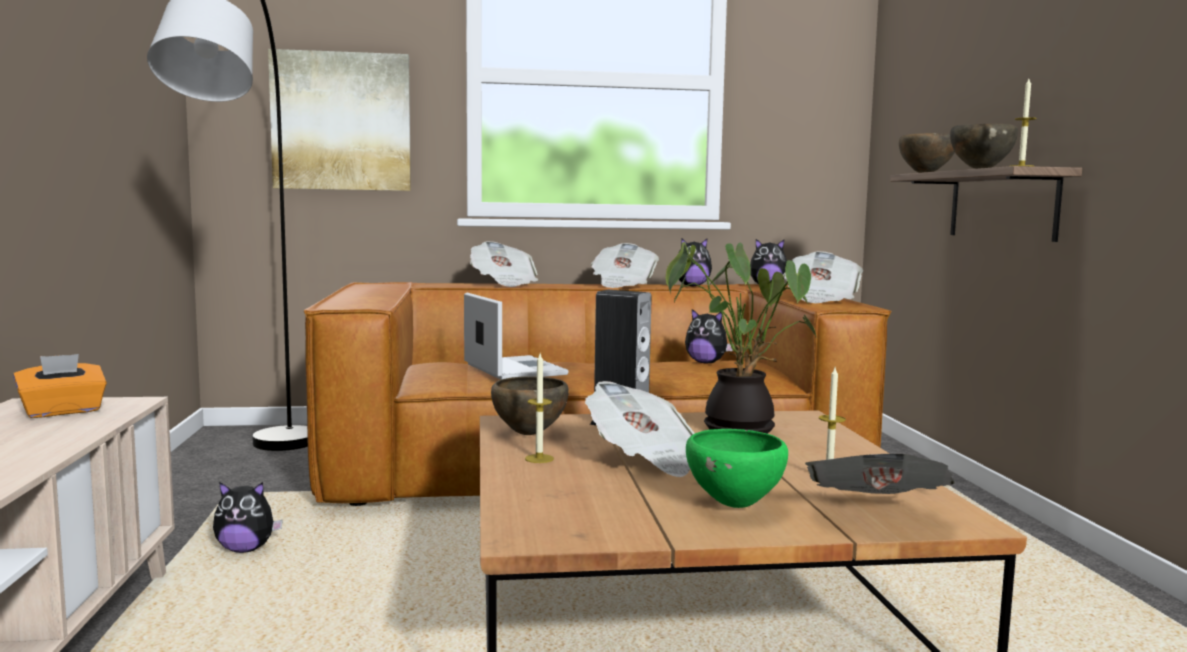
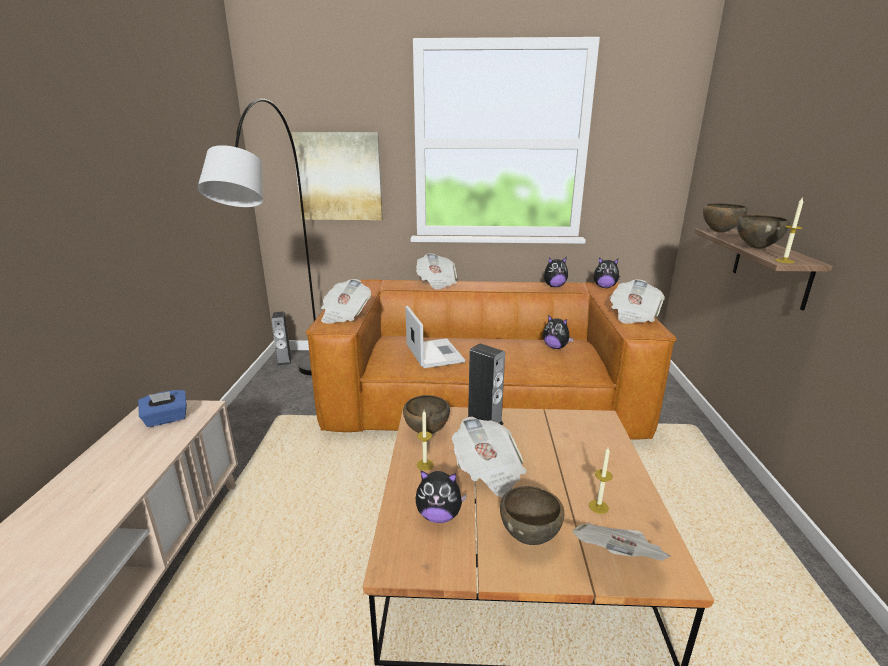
camera: 10 degrees right, 15 degrees up
orange tissue box [13,354,107,418] -> blue tissue box [138,390,187,427]
plush toy [213,482,283,553] -> plush toy moved to [416,470,467,523]
newspaper [591,243,659,288] -> newspaper moved to [321,279,371,324]
potted plant [665,242,818,434] -> none
green bowl [686,429,788,508] -> brown bowl [500,486,564,545]
none -> speaker [271,312,292,366]

